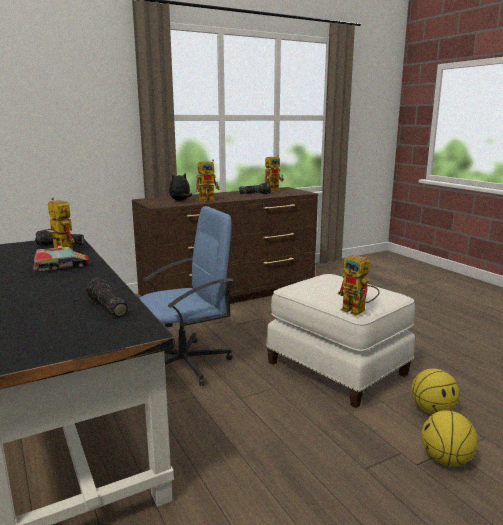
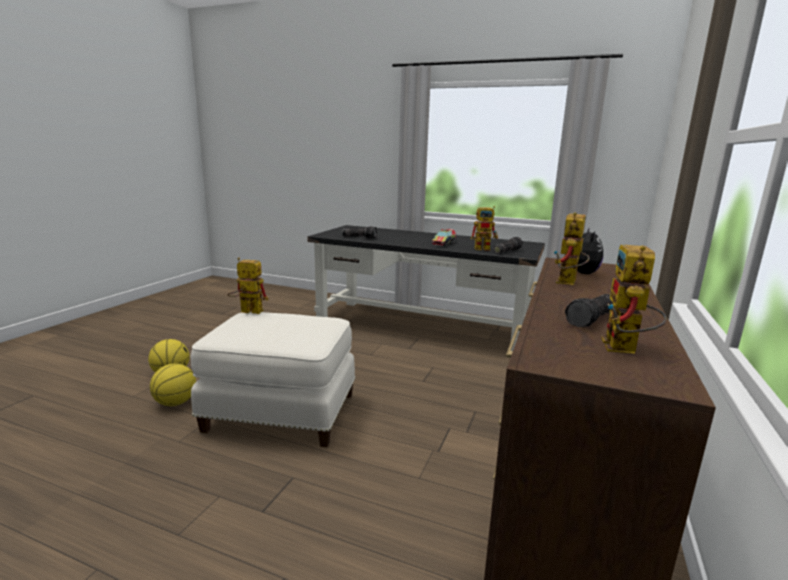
camera: 140 degrees right, 0 degrees up
blue office chair [139,206,233,386] -> none

